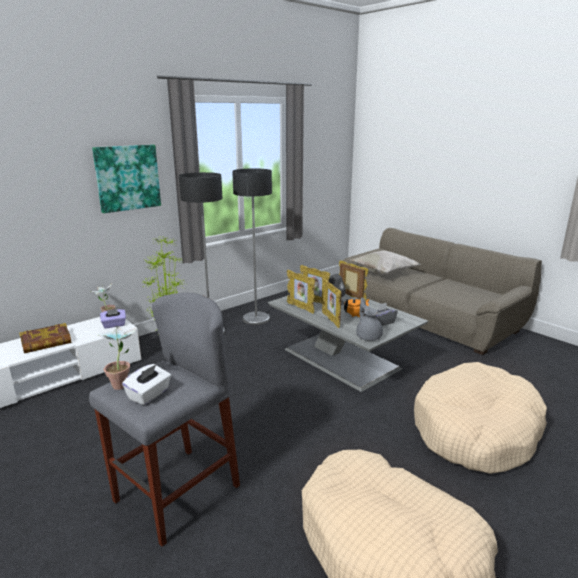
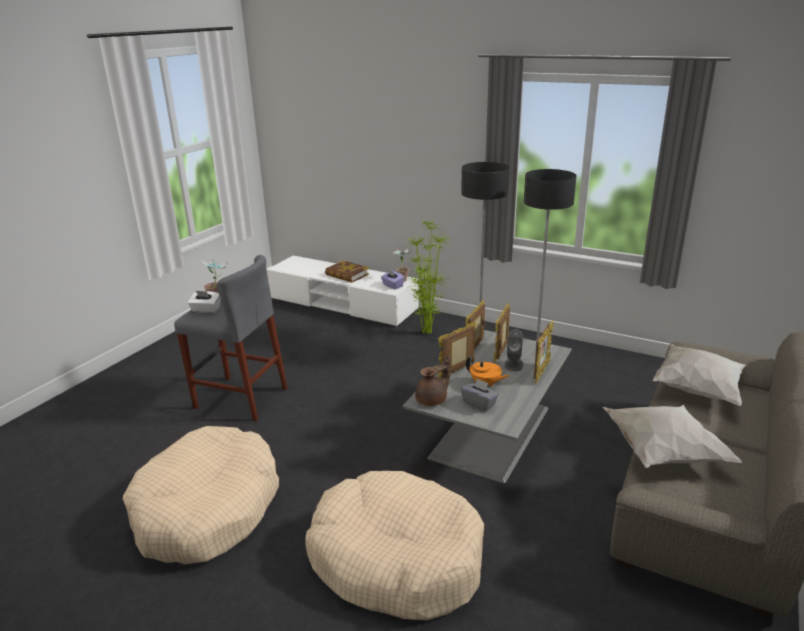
camera: 70 degrees right, 5 degrees up
picture [92,145,161,213] -> none
grey teapot [356,298,383,341] -> brown teapot [415,356,450,406]
none -> white pillow [603,405,743,468]

